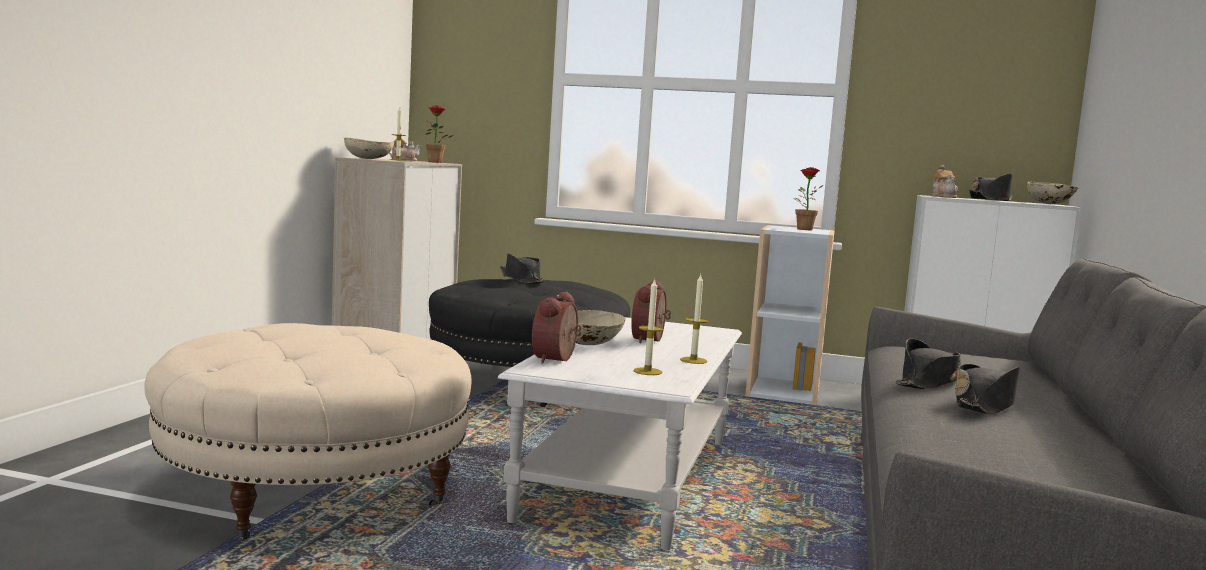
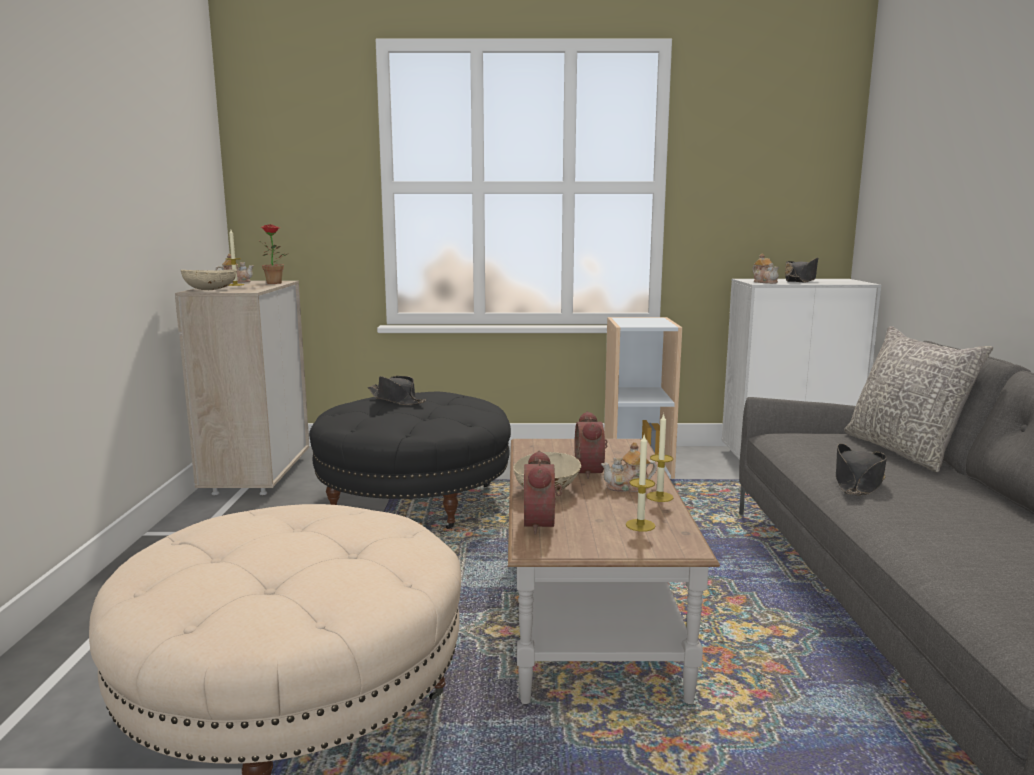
camera: 15 degrees left, 5 degrees up
white coffee table [498,317,742,550] -> brown coffee table [508,439,720,704]
potted plant [793,167,823,230] -> none
black hat [955,364,1020,414] -> none
beige bowl [1027,182,1079,204] -> none
none -> teapot [601,442,657,492]
none -> grey pillow [844,326,993,472]

